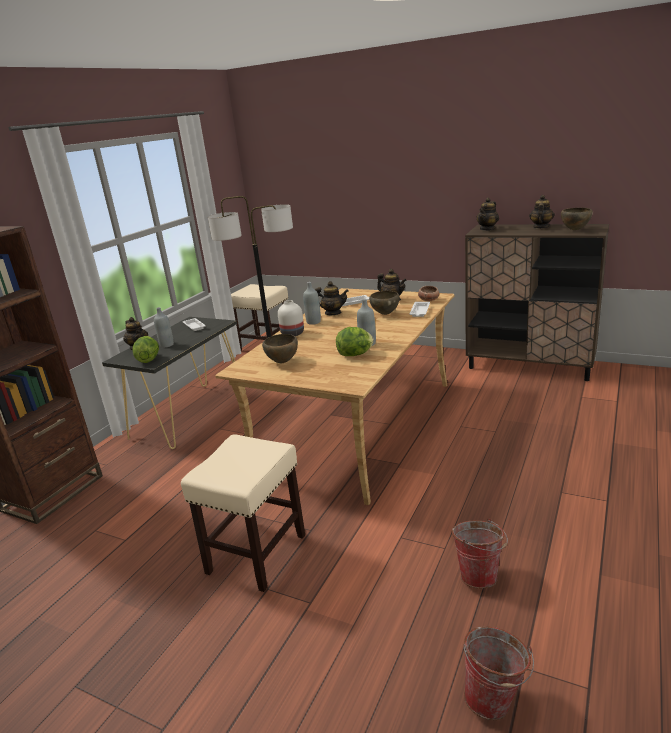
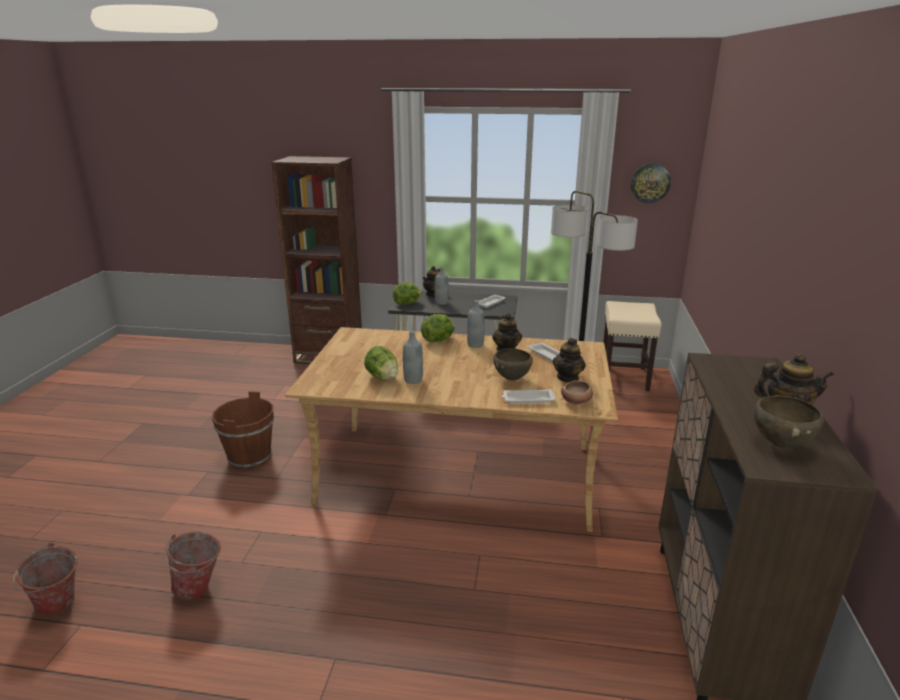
camera: 70 degrees right, 0 degrees up
beige stool [181,434,305,592] -> brown bucket [212,391,274,469]
brown bowl [262,334,298,363] -> none
white vase [278,300,304,336] -> lettuce [421,314,455,342]
teapot [476,198,499,231] -> none
none -> wall clock [631,163,671,203]

